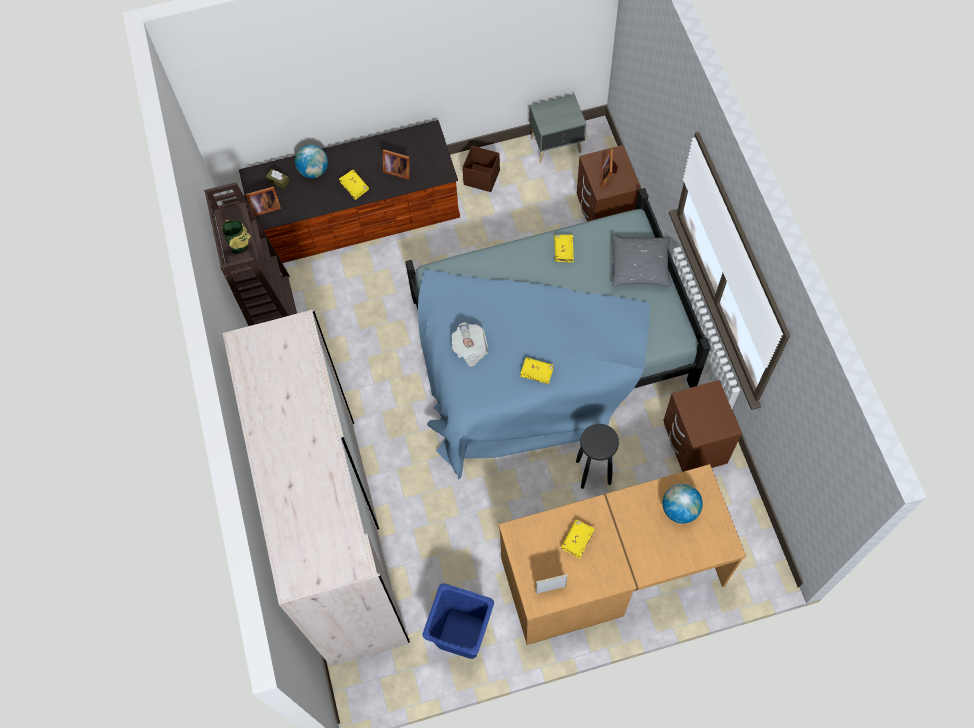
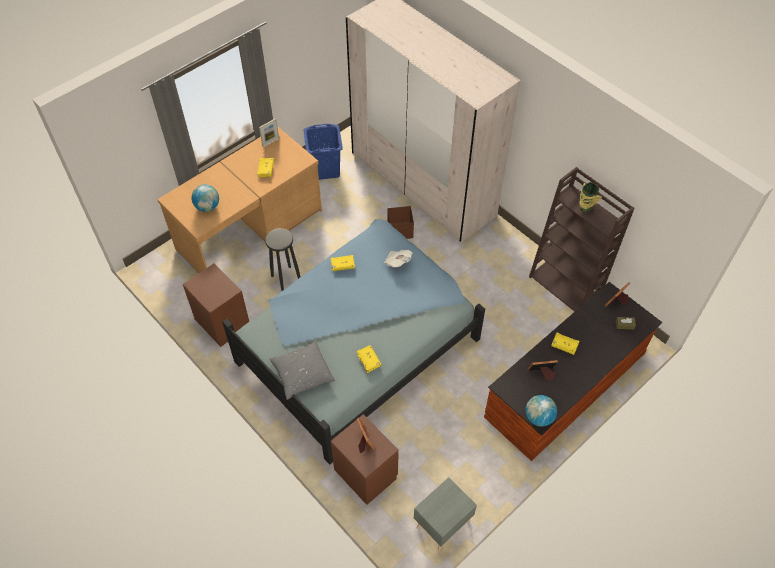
camera: 150 degrees right, 10 degrees down
globe [295,145,328,178] -> globe moved to [526,395,557,427]
brown storage box [462,146,500,192] -> brown storage box moved to [387,206,414,239]

